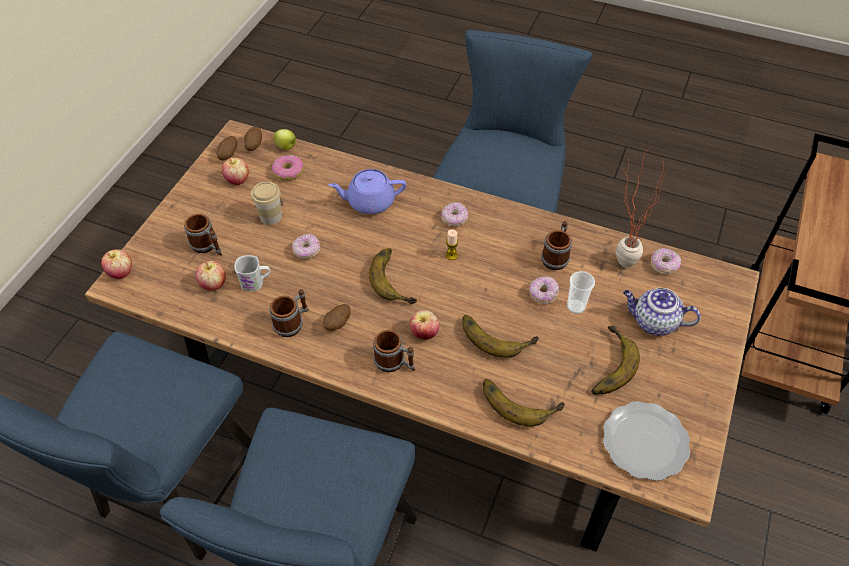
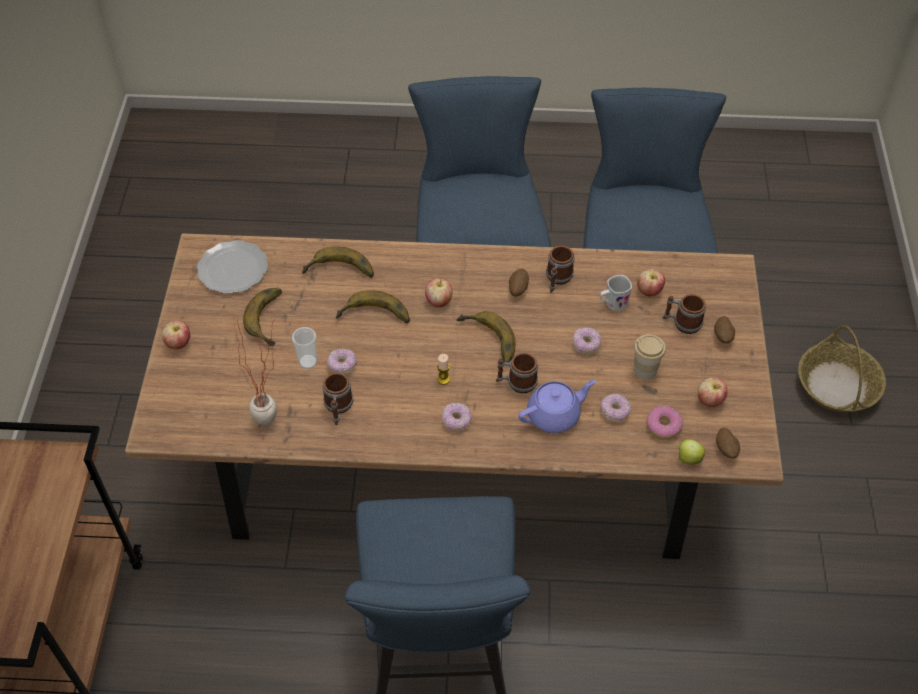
camera: 160 degrees right, 0 degrees up
apple [101,249,132,279] -> apple moved to [162,320,190,349]
potato [216,136,237,160] -> potato moved to [714,316,735,343]
mug [373,330,415,372] -> mug moved to [496,353,538,393]
teapot [623,288,701,336] -> none
donut [651,248,681,274] -> donut moved to [601,393,631,422]
none -> basket [798,325,886,413]

